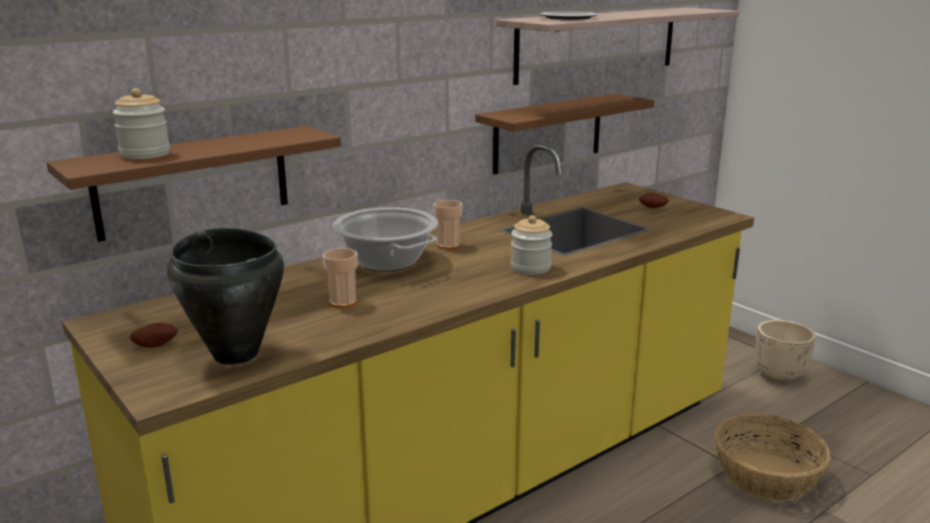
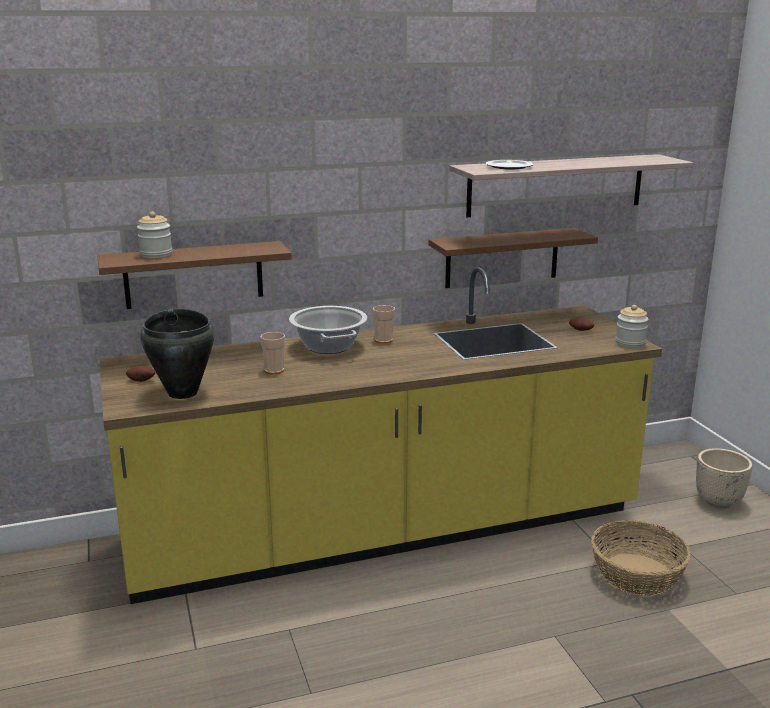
camera: 20 degrees right, 0 degrees up
jar [511,215,553,275] -> jar moved to [615,305,649,348]

